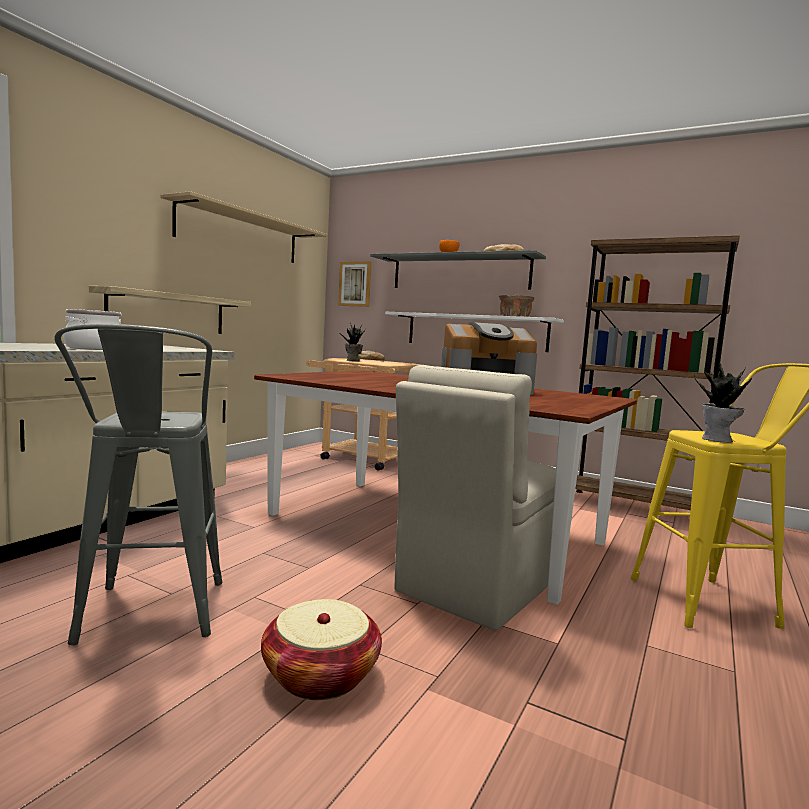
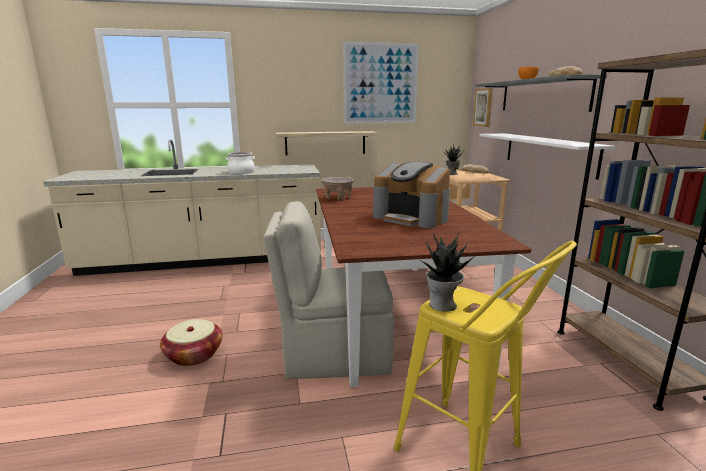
camera: 50 degrees right, 10 degrees up
grey stool [54,324,222,645] -> none
beige shelf [161,191,327,263] -> picture [343,41,419,124]
beige bowl [499,295,534,317] -> beige bowl moved to [321,177,354,200]

